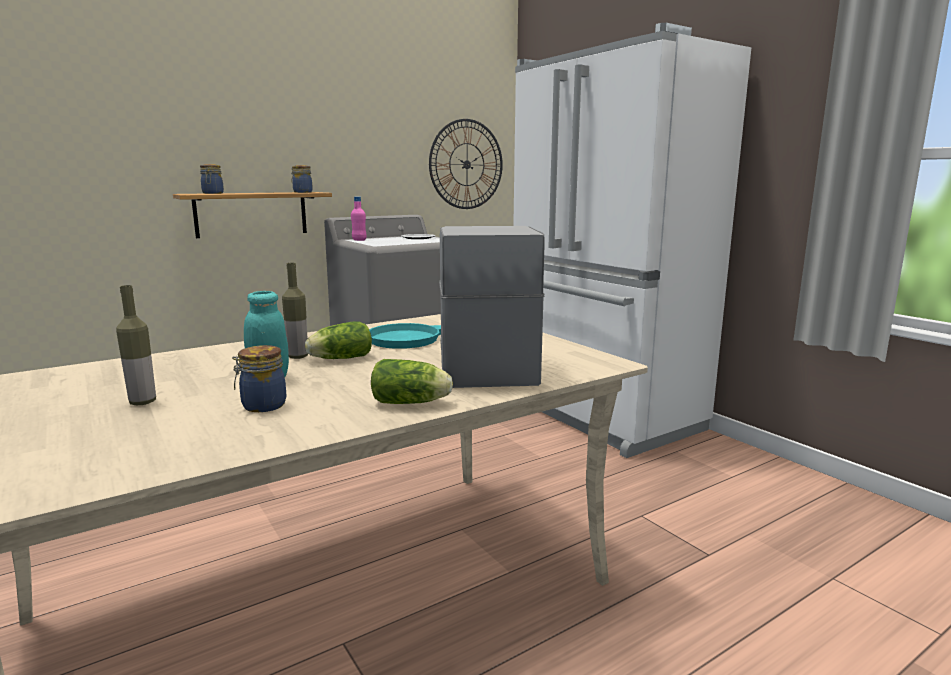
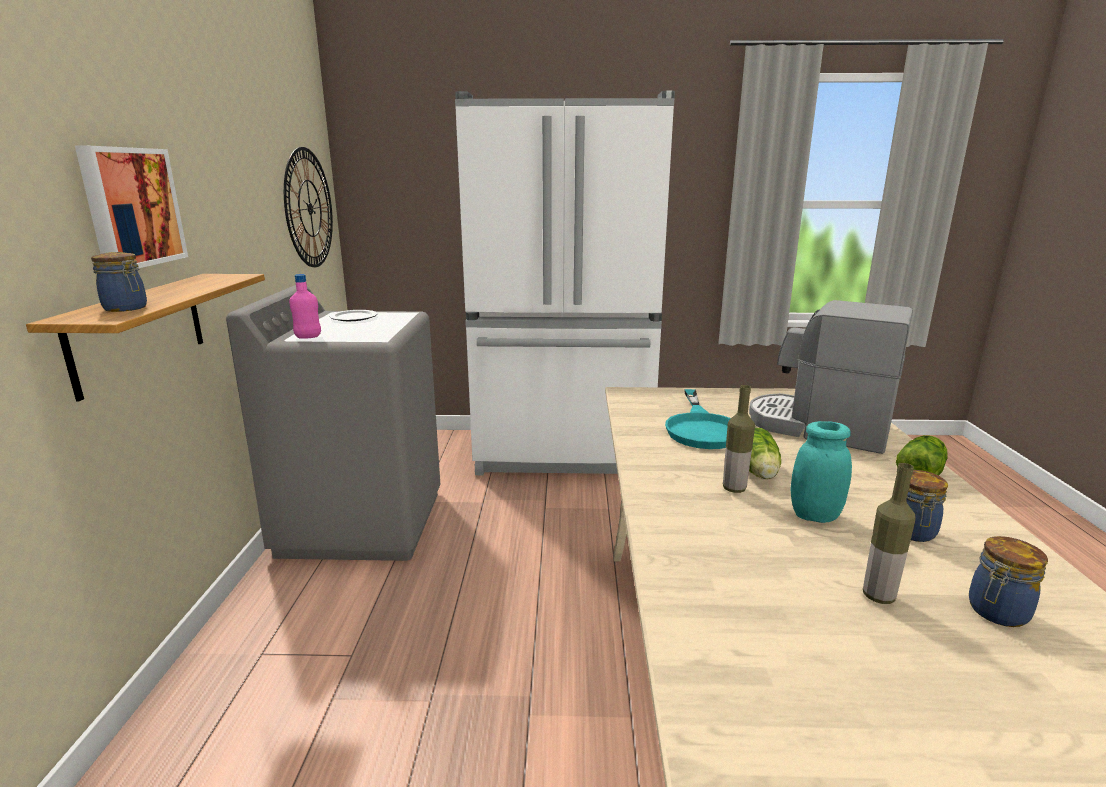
camera: 55 degrees left, 5 degrees up
jar [291,165,313,193] -> jar moved to [969,536,1048,627]
none -> picture [75,146,188,268]

